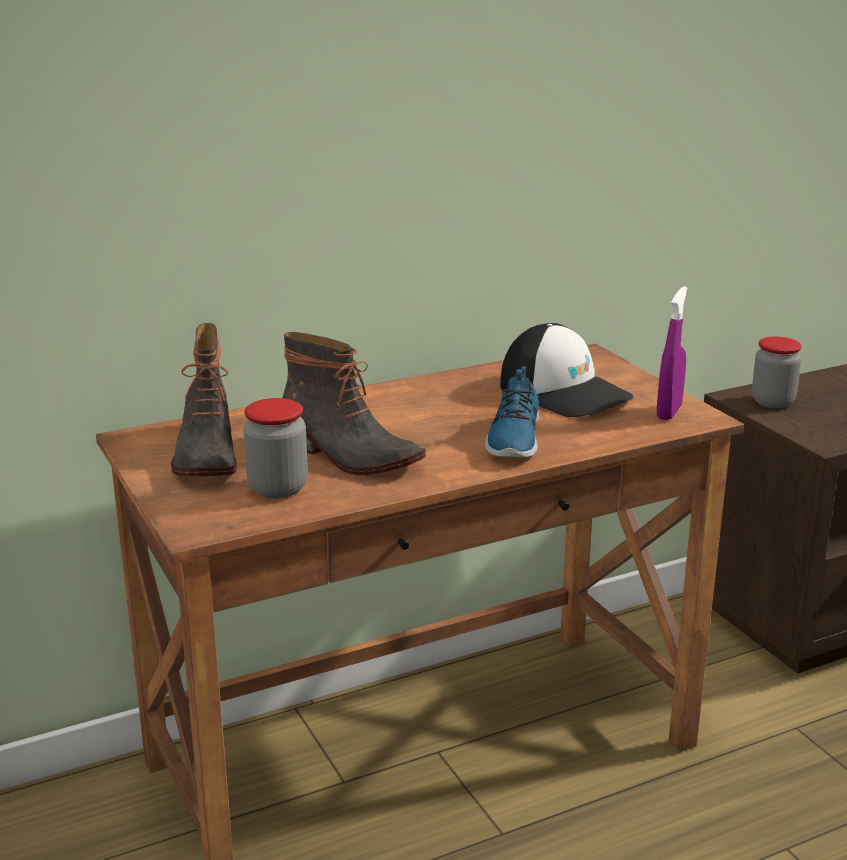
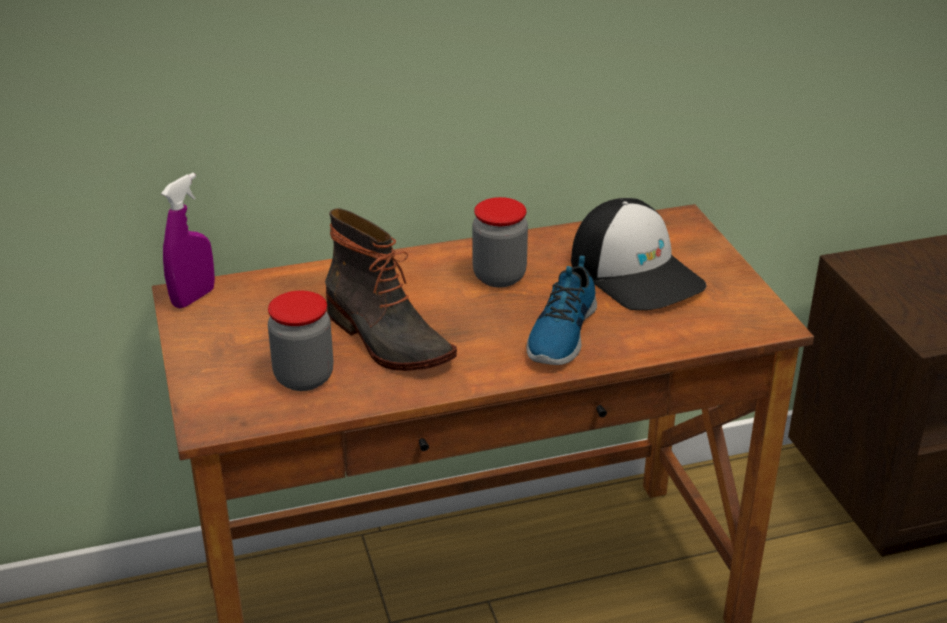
camera: 10 degrees right, 10 degrees up
boot [171,323,237,476] -> none
purple spray bottle [657,286,687,420] -> purple spray bottle moved to [161,173,215,308]
jar [752,337,802,408] -> jar moved to [472,197,528,287]

